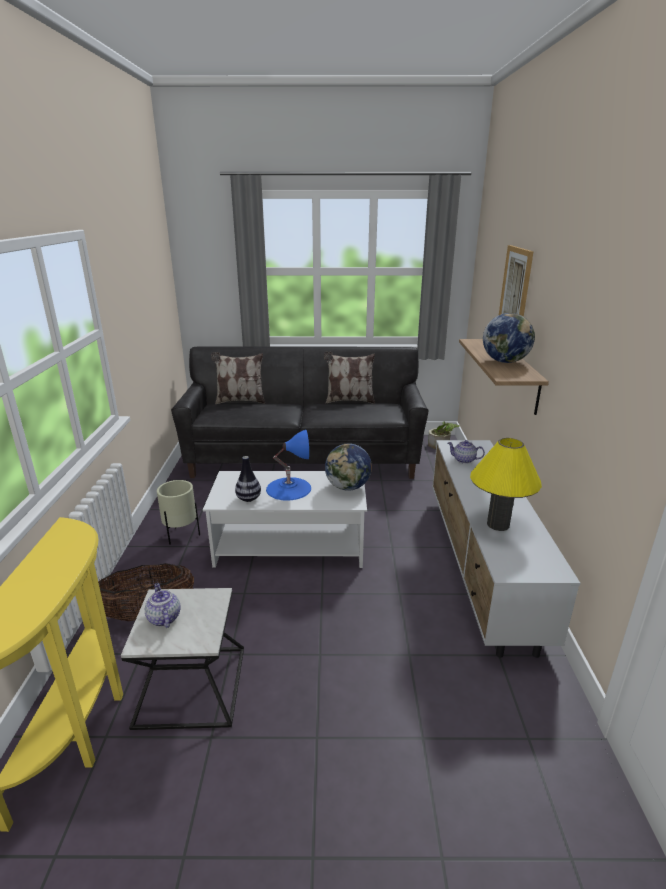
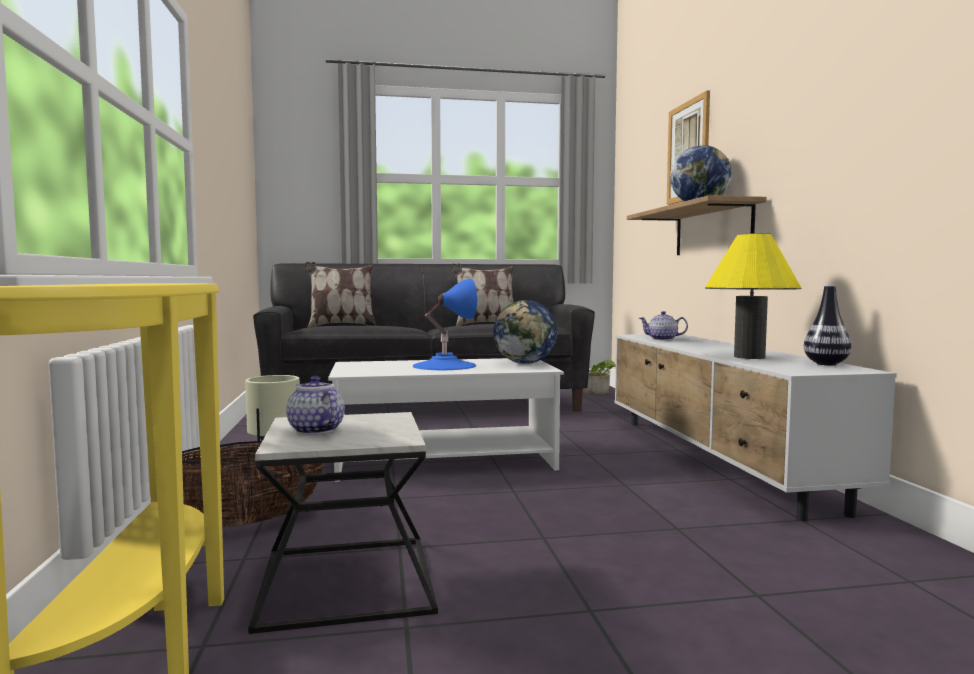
camera: 10 degrees left, 20 degrees down
vase [235,456,261,502] -> vase moved to [804,286,851,365]

